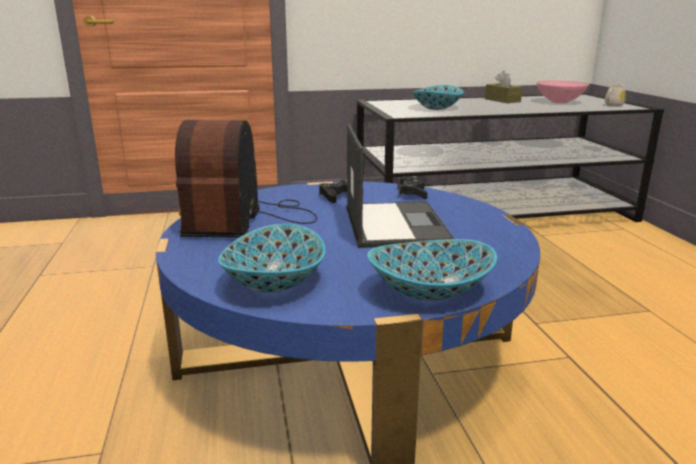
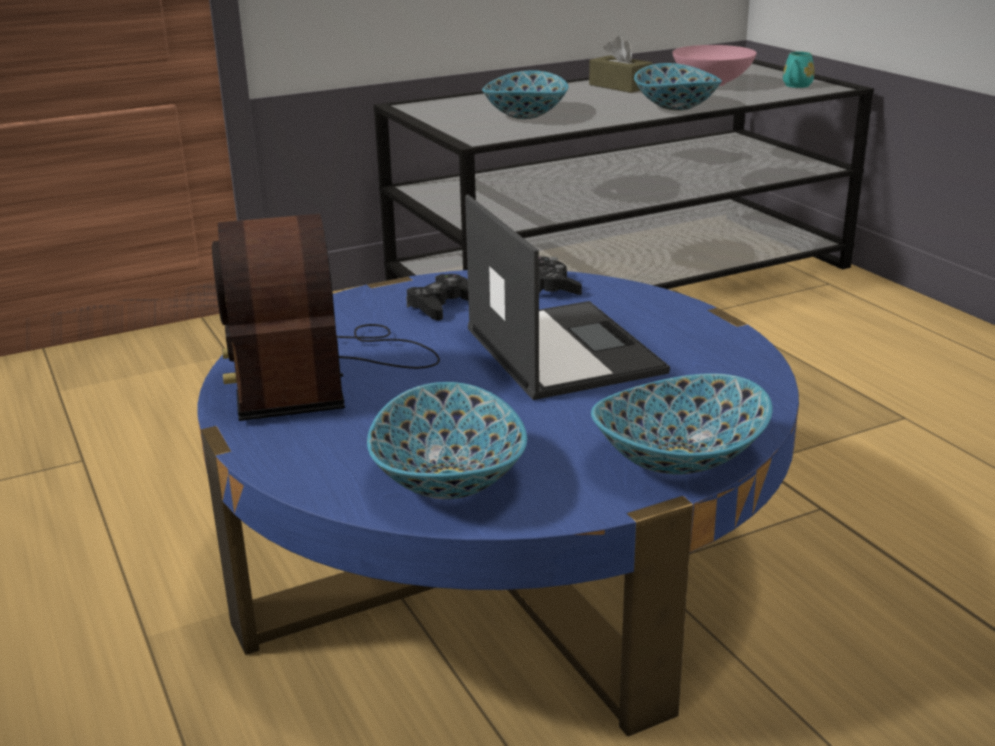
camera: 15 degrees left, 5 degrees up
white mug [605,85,626,107] -> turquoise mug [783,51,814,88]
none -> bowl [634,63,722,111]

